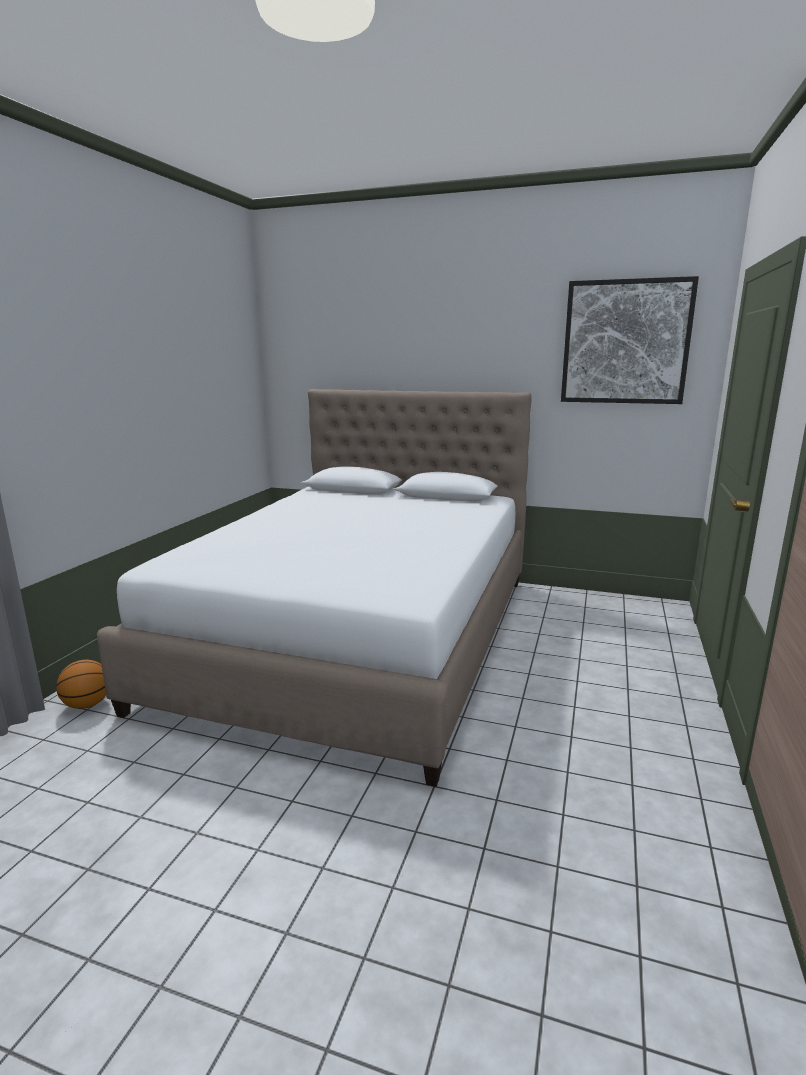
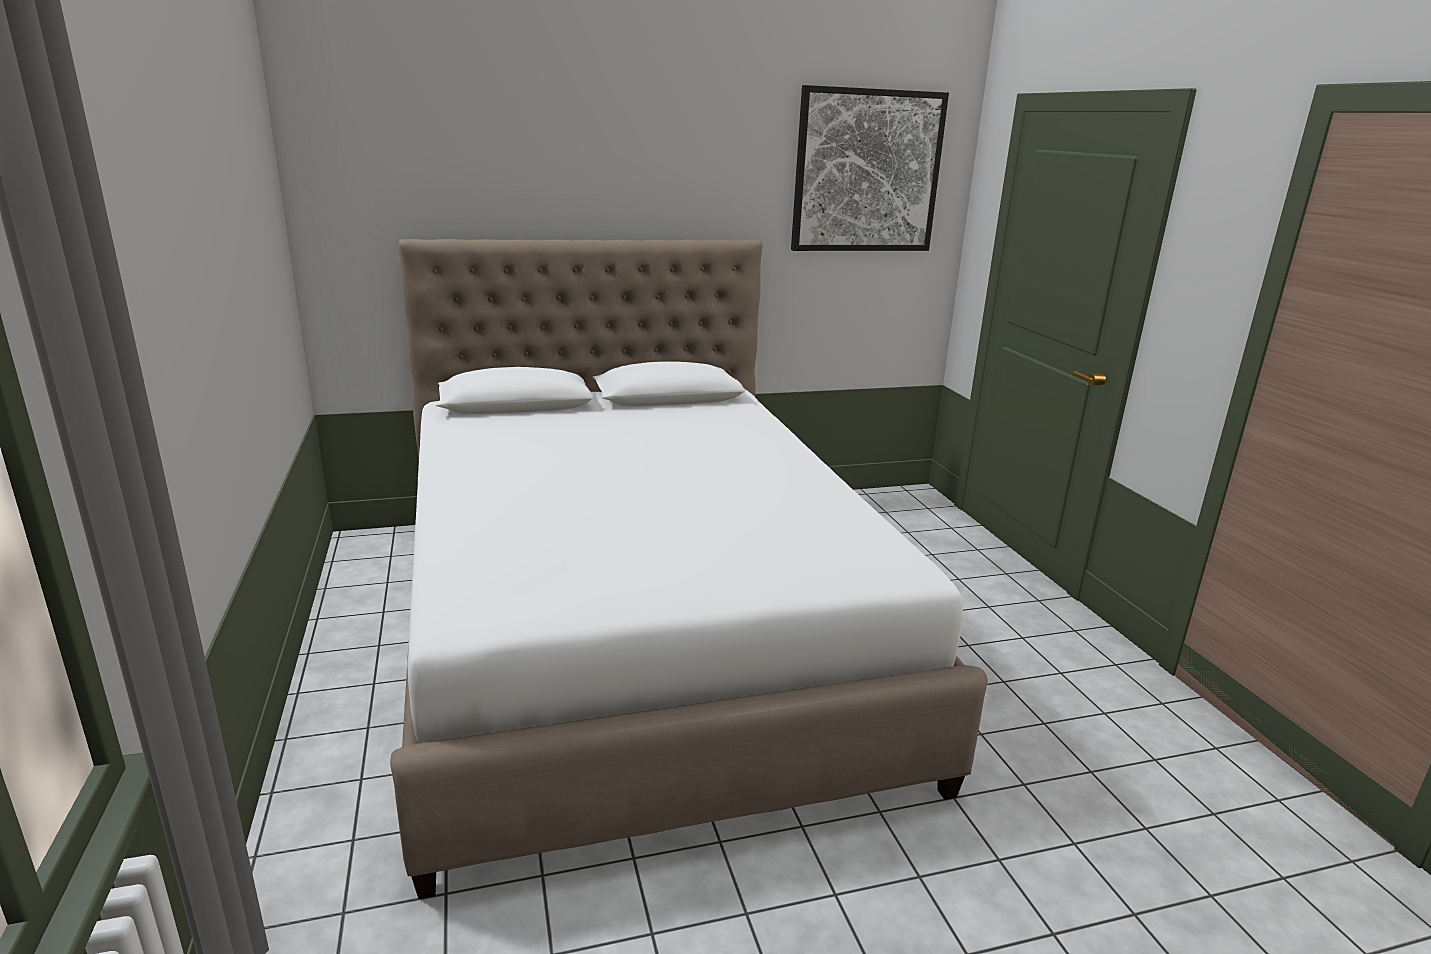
camera: 35 degrees left, 5 degrees up
basketball [56,660,106,709] -> none

